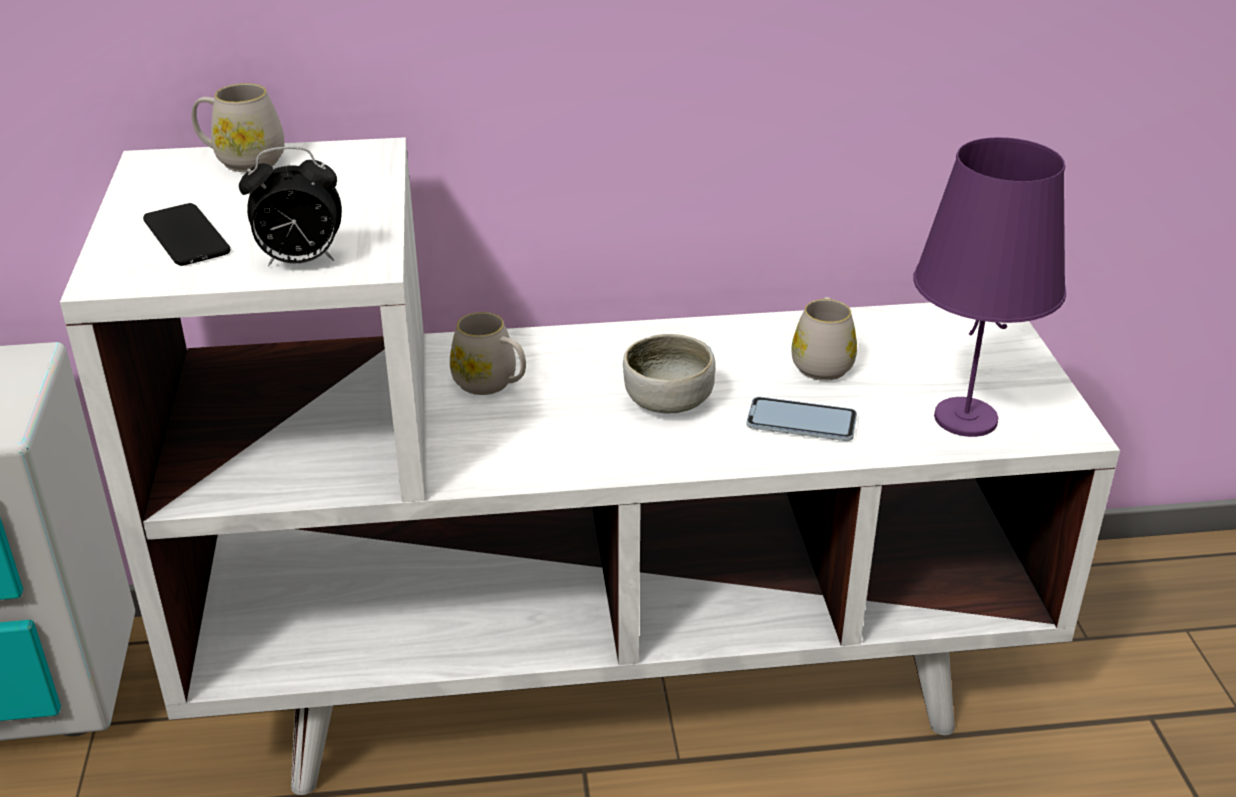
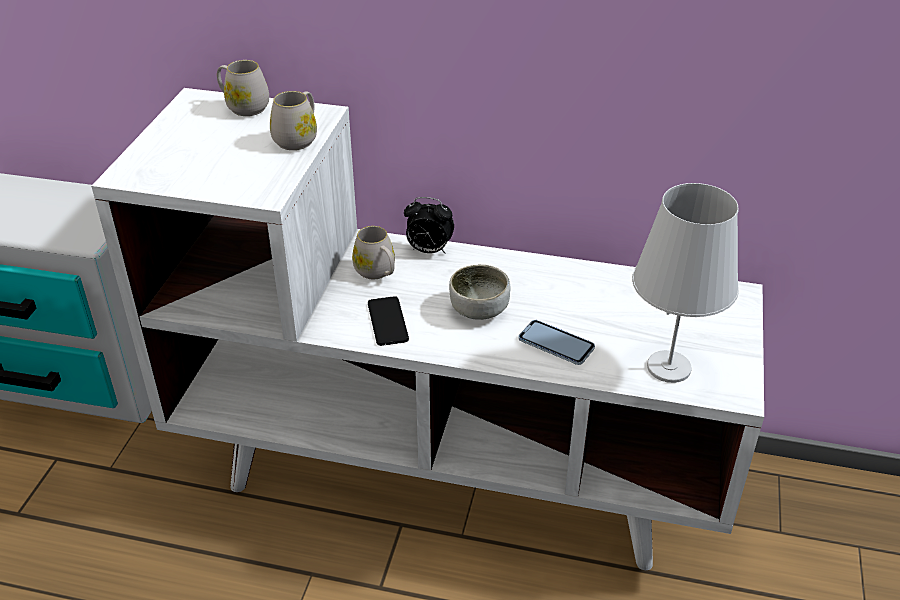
camera: 20 degrees right, 5 degrees up
phone [143,203,231,266] -> phone moved to [368,296,409,346]
alarm clock [239,147,342,266] -> alarm clock moved to [404,197,454,254]
white mug [792,297,857,381] -> white mug moved to [270,91,317,150]
purple table lamp [913,137,1066,437] -> white table lamp [632,183,739,383]

